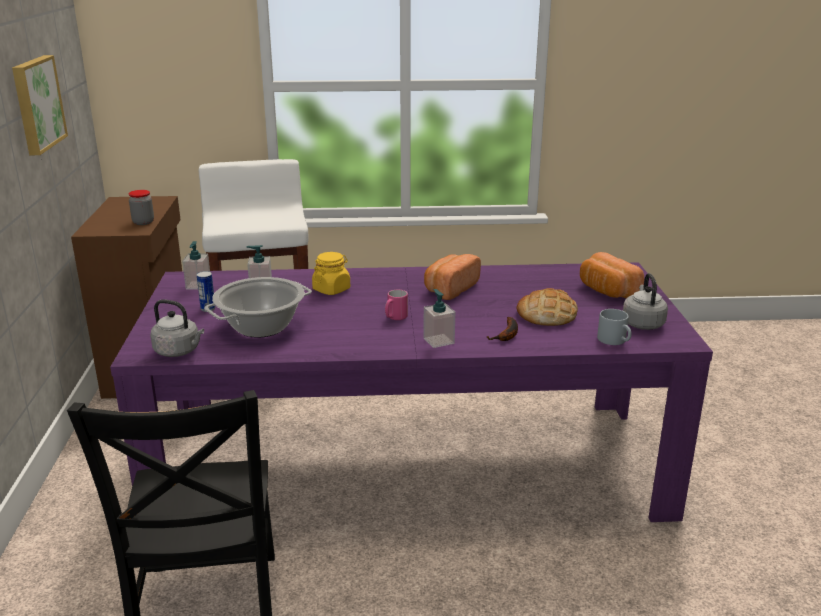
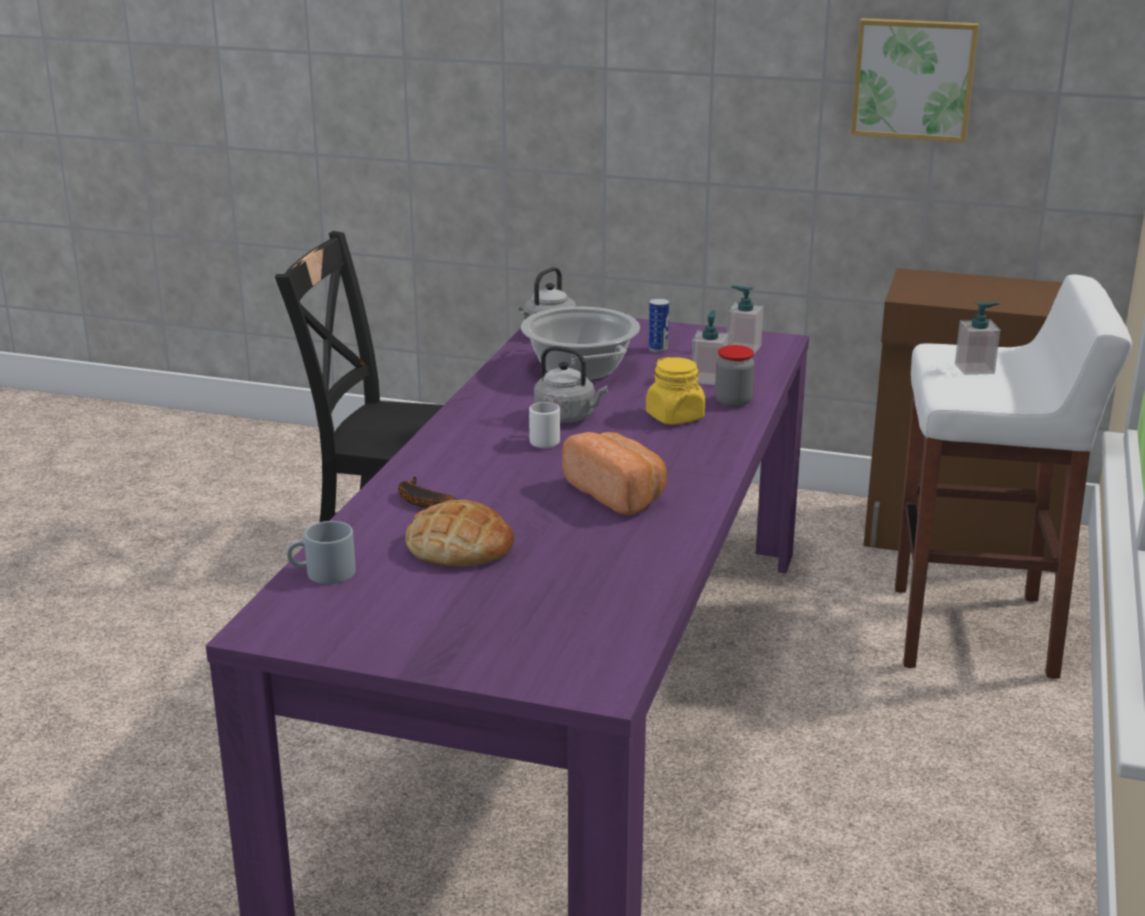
camera: 110 degrees right, 0 degrees up
jar [129,190,154,225] -> jar moved to [715,345,755,408]
pink mug [385,290,408,320] -> white mug [529,402,560,448]
soap dispenser [423,289,455,348] -> soap dispenser moved to [955,302,1000,375]
bread [580,252,644,298] -> none
grey kettle [623,273,668,330] -> grey kettle moved to [534,346,608,423]

